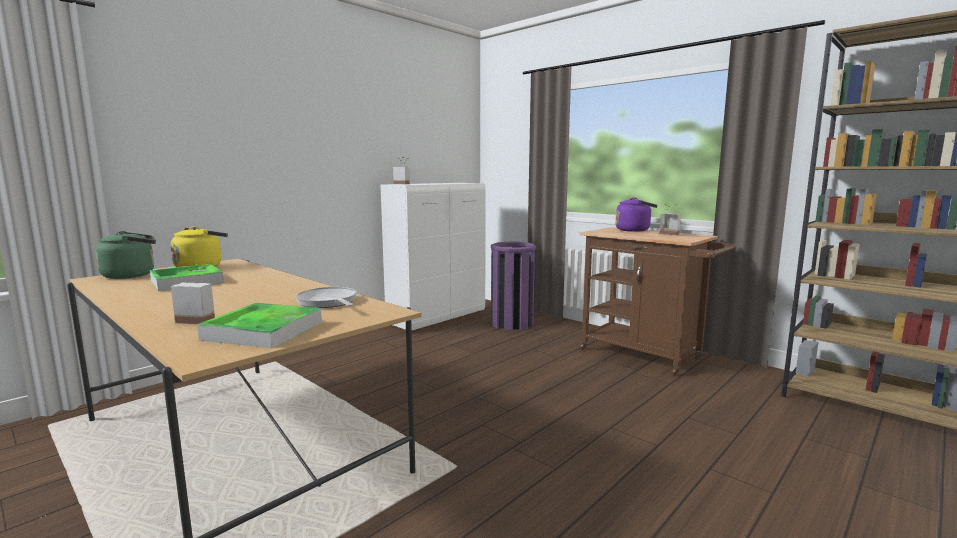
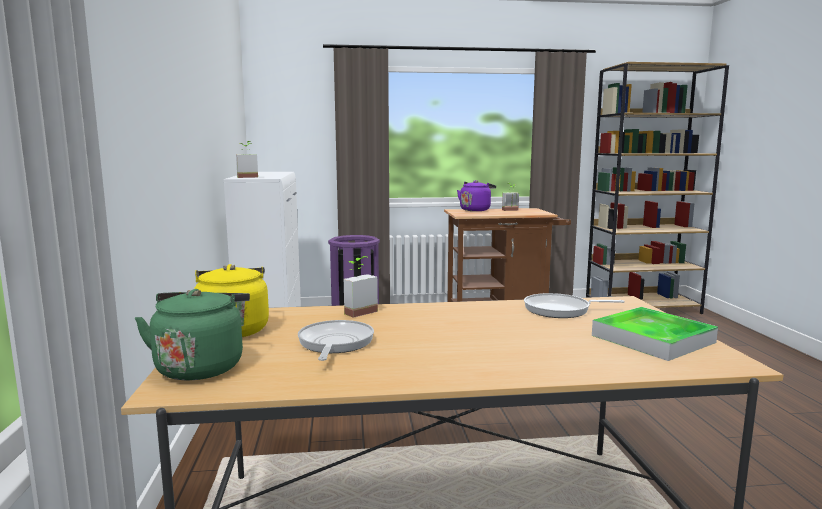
camera: 50 degrees left, 0 degrees up
tray [150,264,224,291] -> frying pan [298,320,374,361]
potted plant [171,263,215,324] -> potted plant moved to [344,256,378,318]

